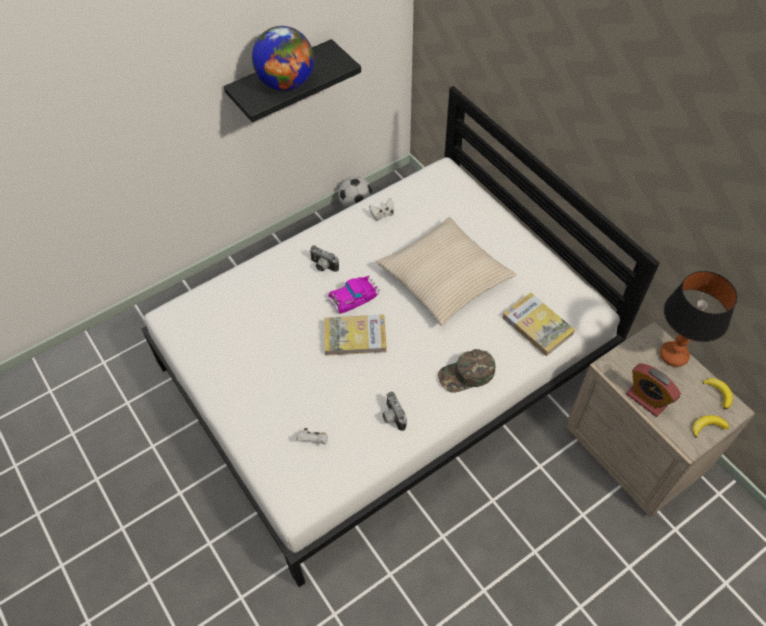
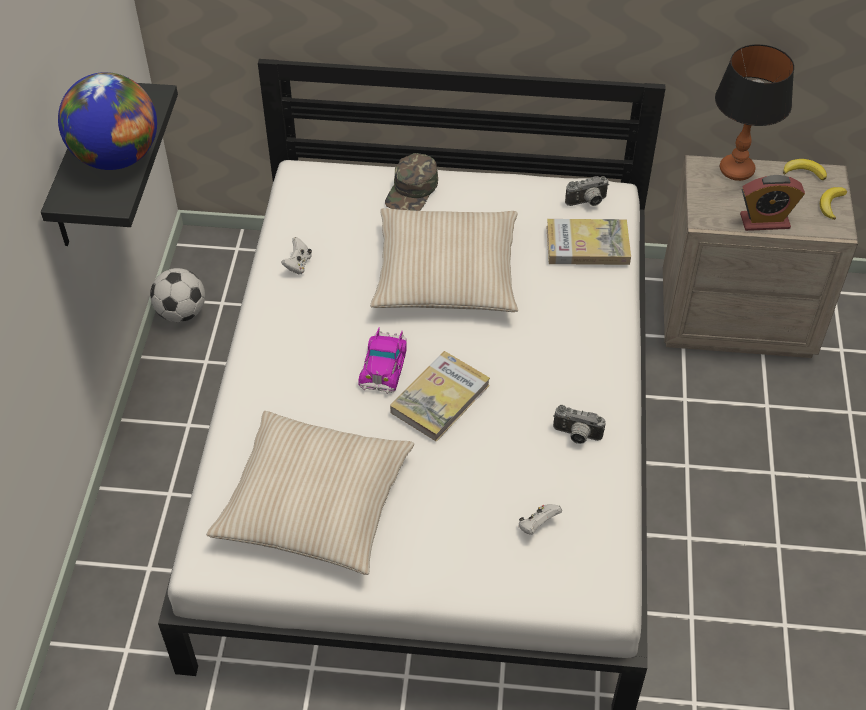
camera: 50 degrees left, 5 degrees down
camera [309,245,339,272] -> camera moved to [565,176,608,206]
green cap [438,349,495,393] -> green cap moved to [385,153,438,211]
none -> beige pillow [206,411,414,575]

